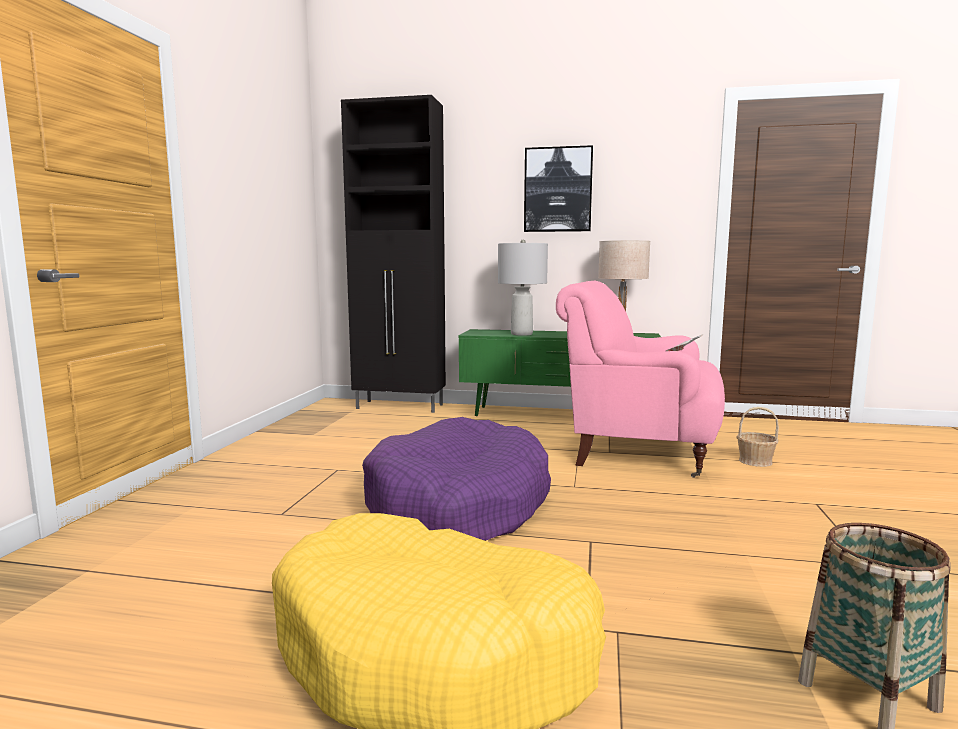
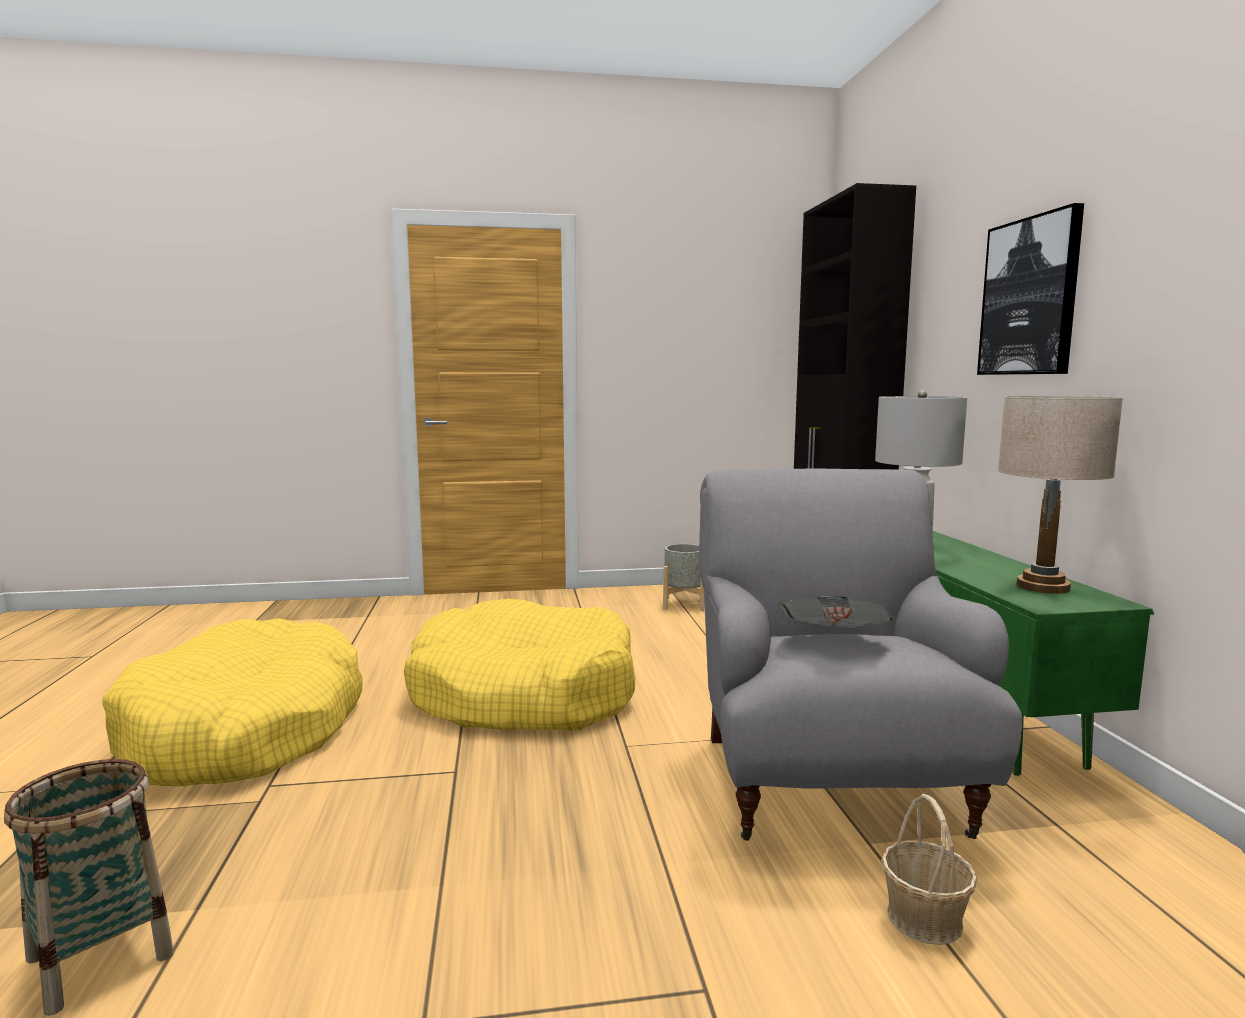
camera: 70 degrees right, 0 degrees up
purple dog bed [362,417,551,541] -> yellow dog bed [404,599,635,730]
pink armchair [556,281,725,478] -> grey armchair [699,468,1022,841]
none -> grey planter [663,544,705,611]

